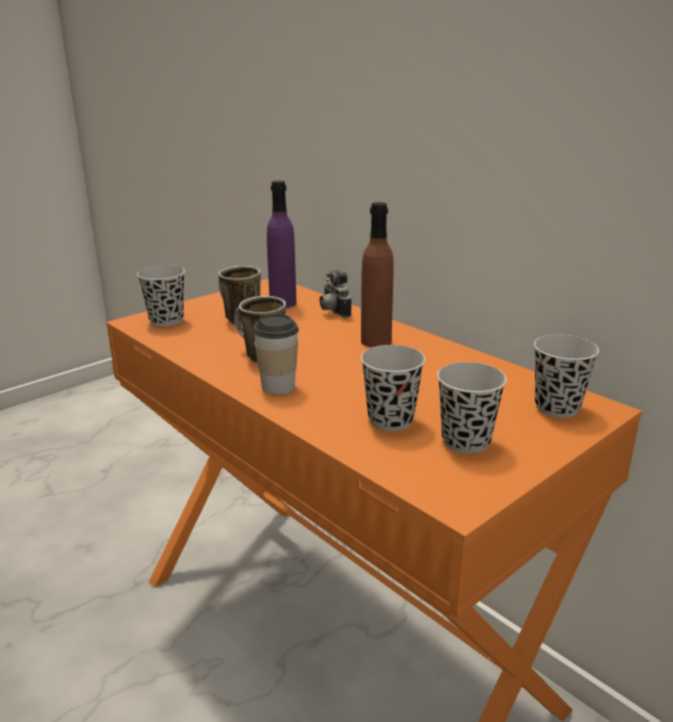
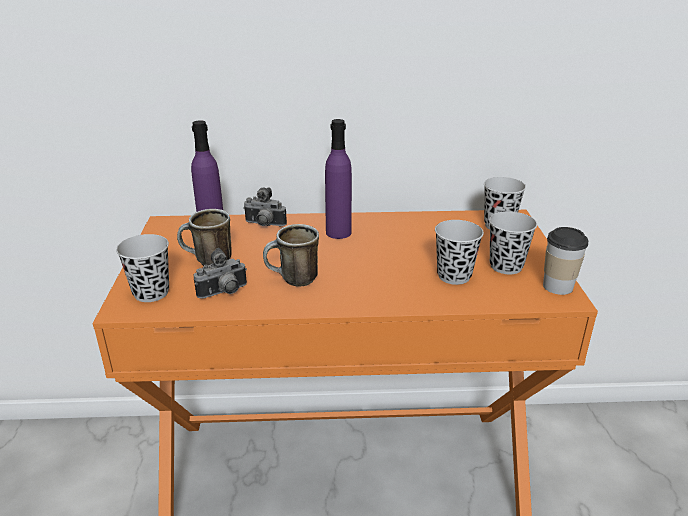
camera: 50 degrees left, 5 degrees up
cup [253,314,299,395] -> cup moved to [543,227,589,295]
brown bottle [361,202,394,347] -> purple bottle [325,119,352,239]
none -> camera [194,248,247,299]

